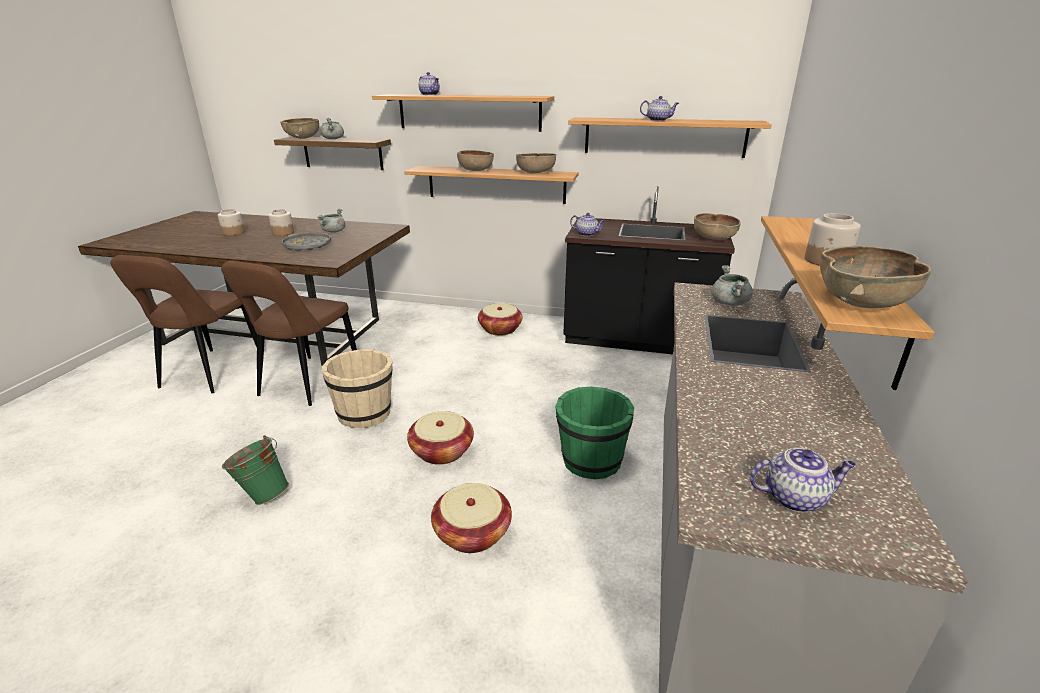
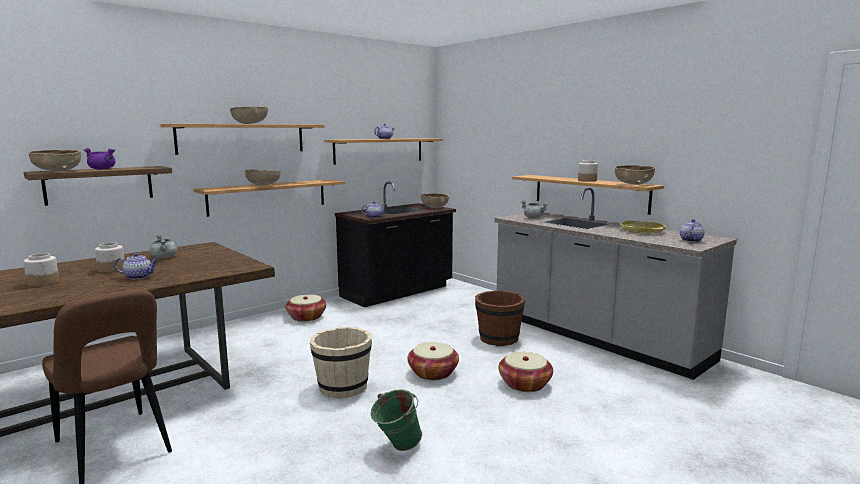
camera: 55 degrees left, 15 degrees down
brown chair [221,261,357,406] -> none
grey tray [281,233,331,251] -> none
grey cooking pot [320,118,344,139] -> purple cooking pot [83,148,115,169]
teapot [419,72,440,95] -> teapot moved to [115,253,158,279]
brown bowl [516,153,556,173] -> brown bowl moved to [230,106,268,124]
green bucket [555,387,634,479] -> brown bucket [475,291,525,346]
none -> yellow tray [620,221,665,234]

